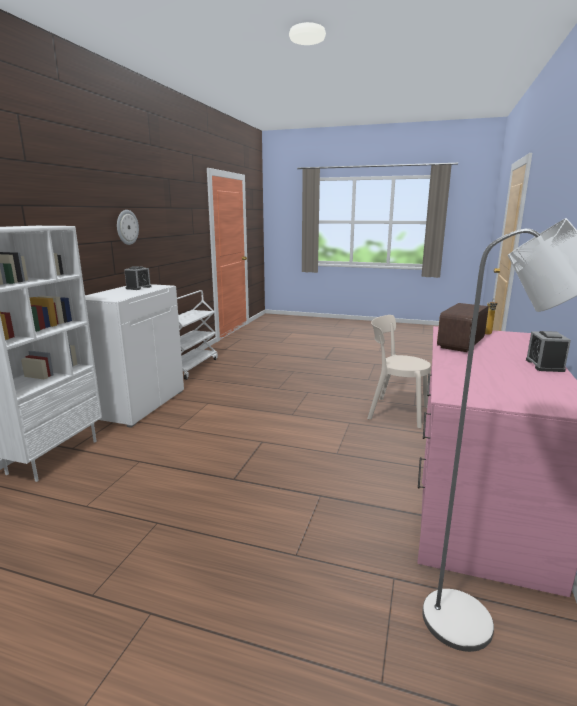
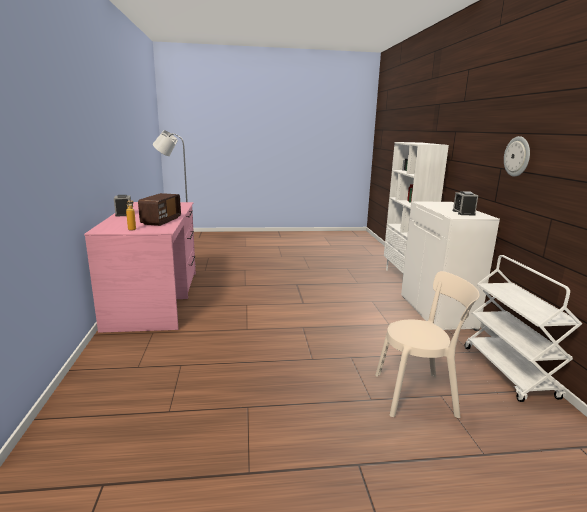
camera: 155 degrees right, 0 degrees up
beige chair [367,315,431,429] -> beige chair moved to [375,271,480,418]

